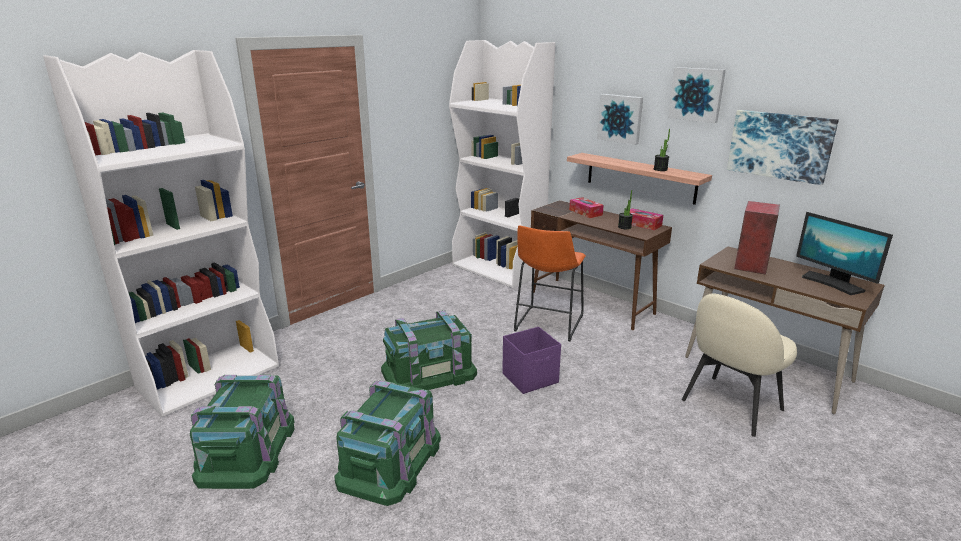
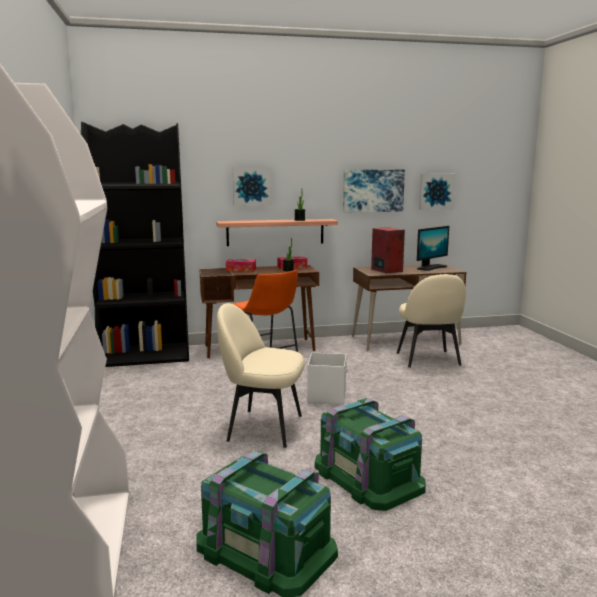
camera: 55 degrees left, 10 degrees down
green storage box [381,310,477,390] -> beige chair [217,303,304,448]
white bookcase [449,40,556,289] -> black bookcase [81,122,189,367]
purple storage box [502,327,561,394] -> white storage box [307,352,348,405]
picture [668,67,726,123] -> picture moved to [419,174,455,210]
monitor [796,212,893,295] -> monitor turned 45 degrees counterclockwise [417,226,449,271]

